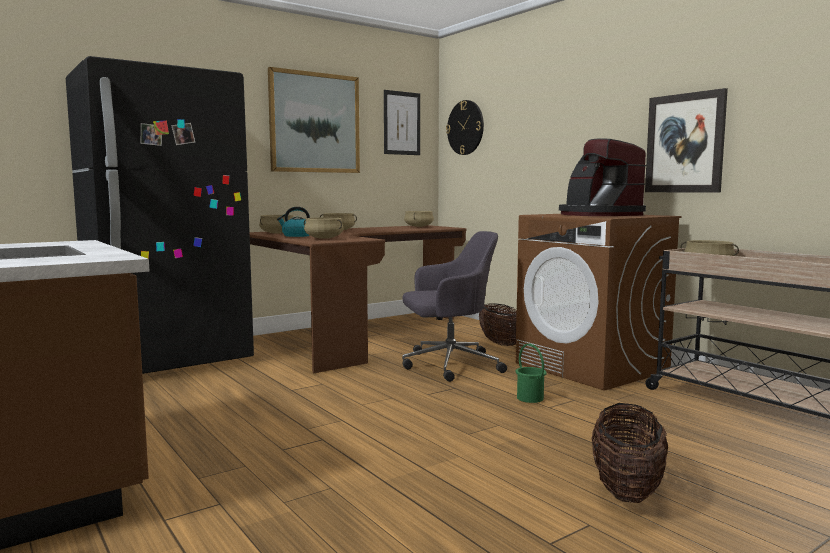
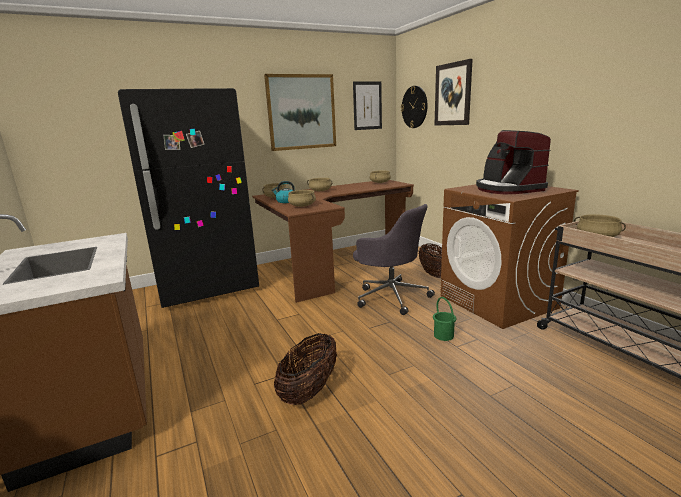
camera: 10 degrees right, 10 degrees up
grey office chair [402,231,507,382] -> grey office chair turned 45 degrees clockwise [353,204,435,315]
basket [591,403,668,503] -> basket moved to [274,333,337,405]
picture [645,88,728,193] -> picture moved to [434,59,473,126]

